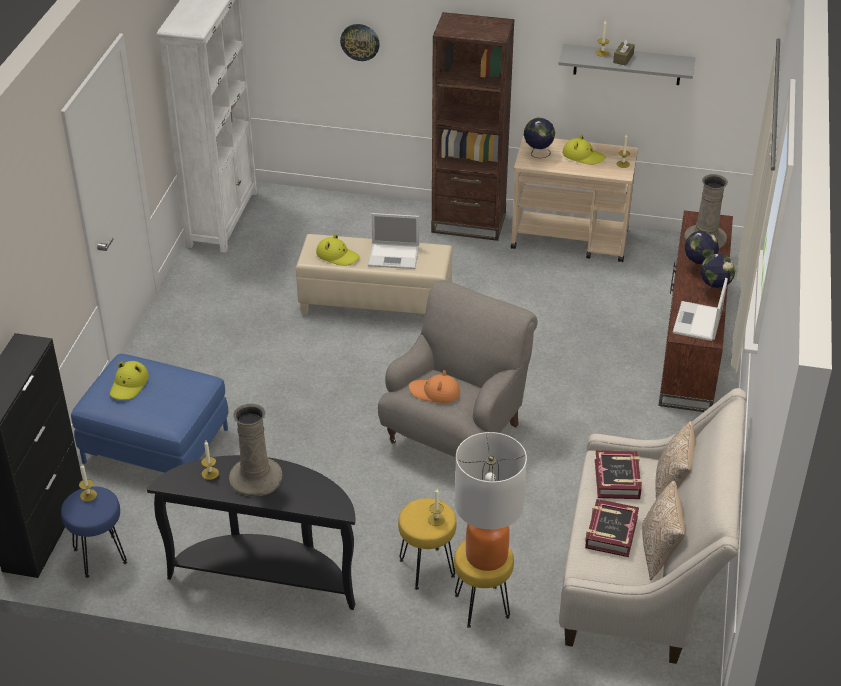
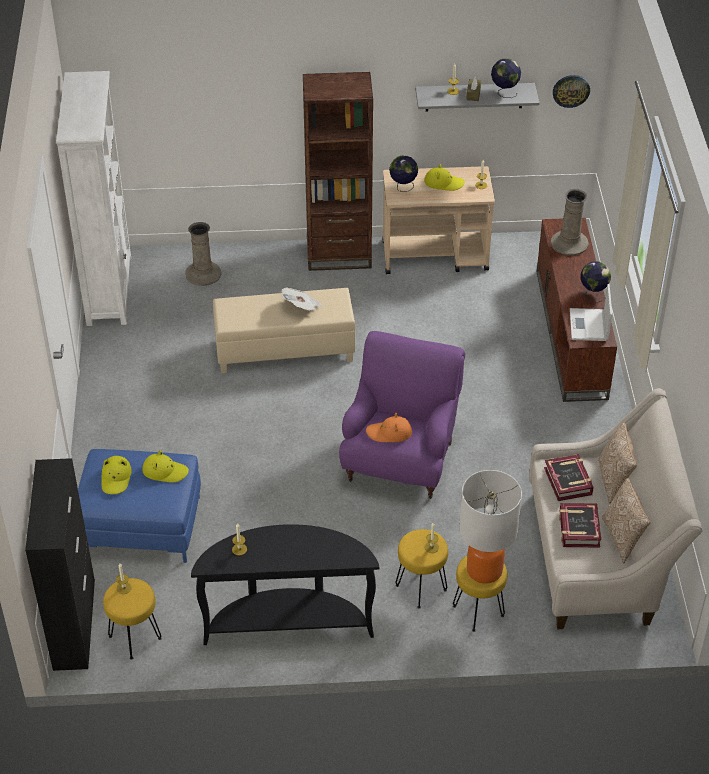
camera: 15 degrees left, 5 degrees up
blue stool [61,486,127,578] -> yellow stool [103,578,162,660]
beige vase [229,404,283,497] -> beige vase moved to [185,222,221,286]
yellow hat [316,234,360,266] -> yellow hat moved to [142,450,189,482]
wall clock [340,24,380,61] -> wall clock moved to [553,75,590,108]
laptop [368,213,419,269] -> newspaper [281,288,323,311]
grey armchair [378,280,537,457] -> purple armchair [339,331,465,499]
globe [685,231,719,275] -> globe moved to [491,58,521,98]

